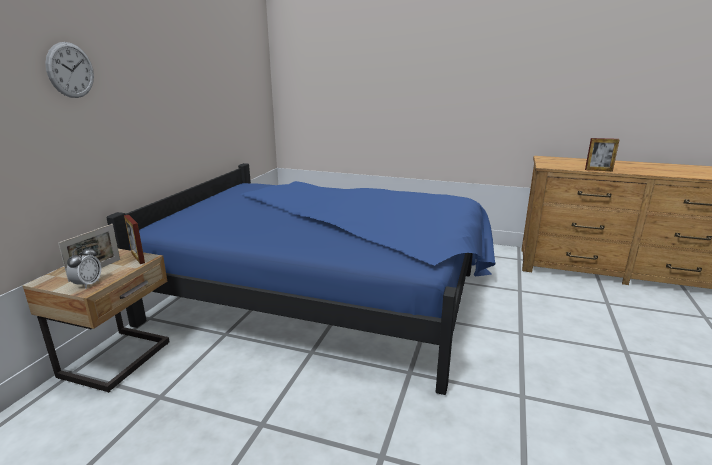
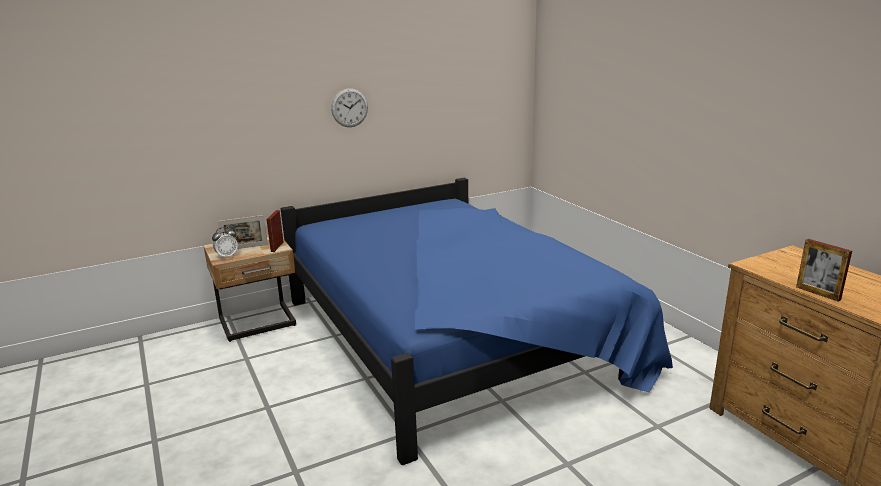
camera: 45 degrees right, 0 degrees up
wall clock [45,42,94,98] -> wall clock moved to [331,88,368,127]

